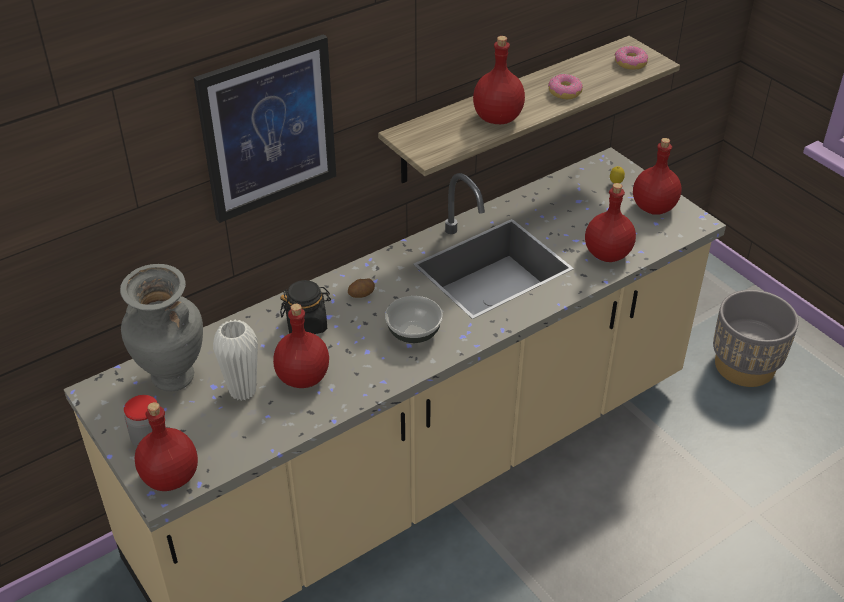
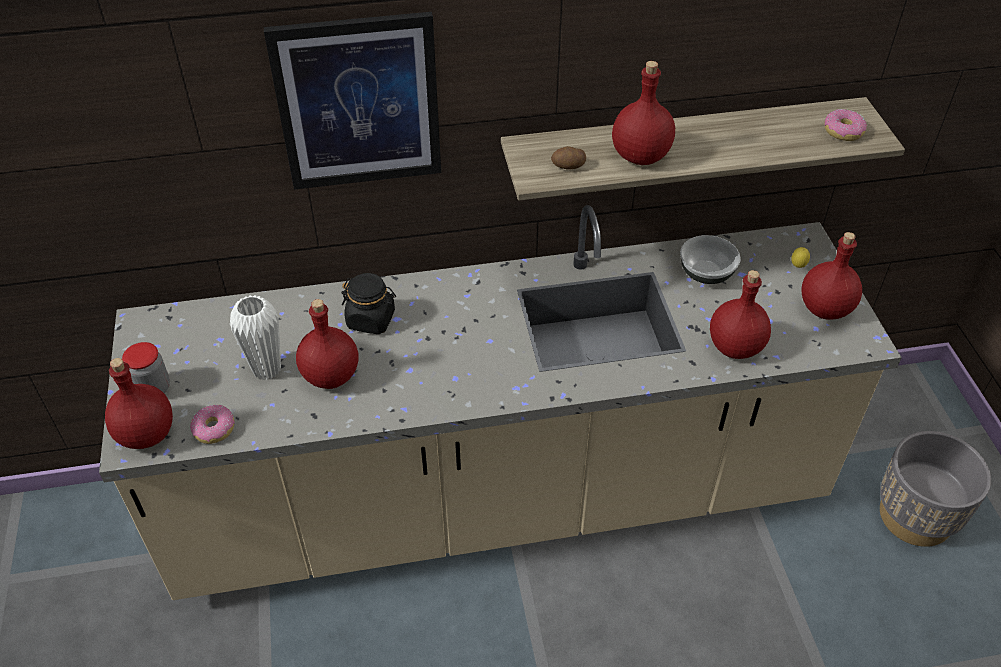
camera: 25 degrees right, 5 degrees up
grey vase [120,264,203,391] -> none
potato [348,278,375,298] -> potato moved to [551,146,586,170]
bowl [385,296,443,343] -> bowl moved to [680,235,740,284]
donut [548,74,583,99] -> donut moved to [190,405,235,444]

